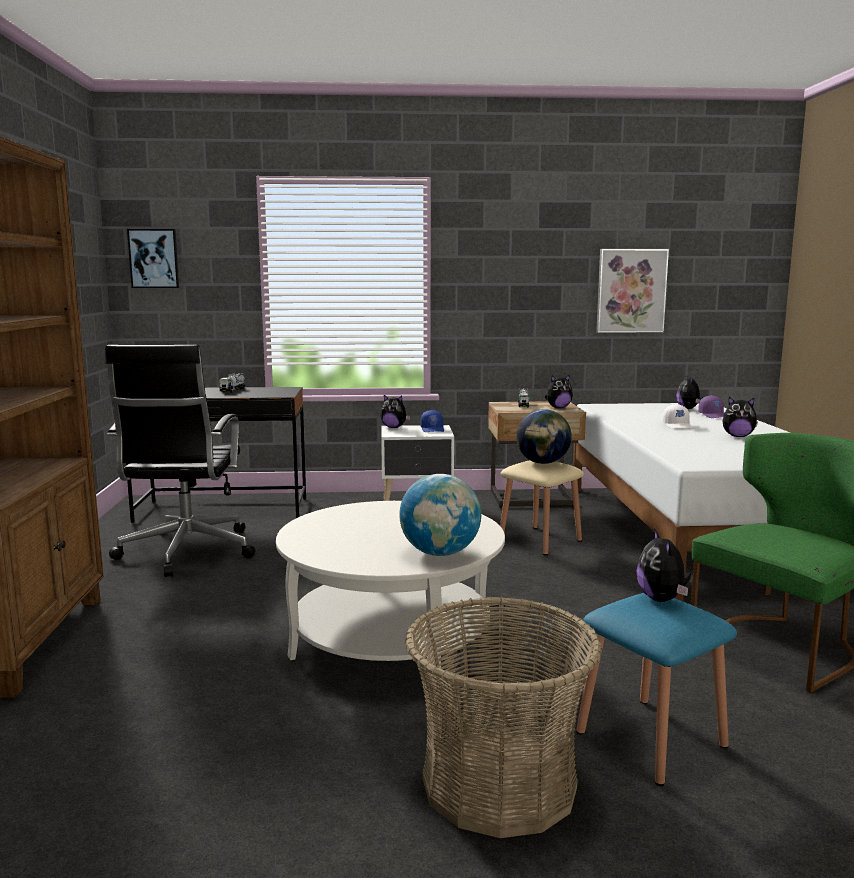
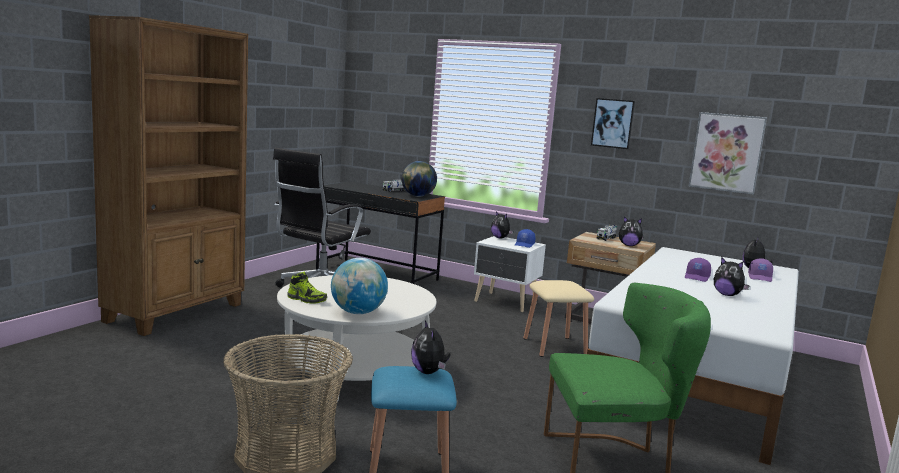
camera: 30 degrees right, 0 degrees up
picture [127,229,179,288] -> picture moved to [591,98,635,149]
globe [516,409,572,464] -> globe moved to [402,161,437,197]
plush toy [637,528,691,602] -> plush toy turned 45 degrees counterclockwise [411,321,451,374]
white cap [663,404,693,429] -> purple cap [685,258,711,282]
none -> shoe [287,271,327,304]

